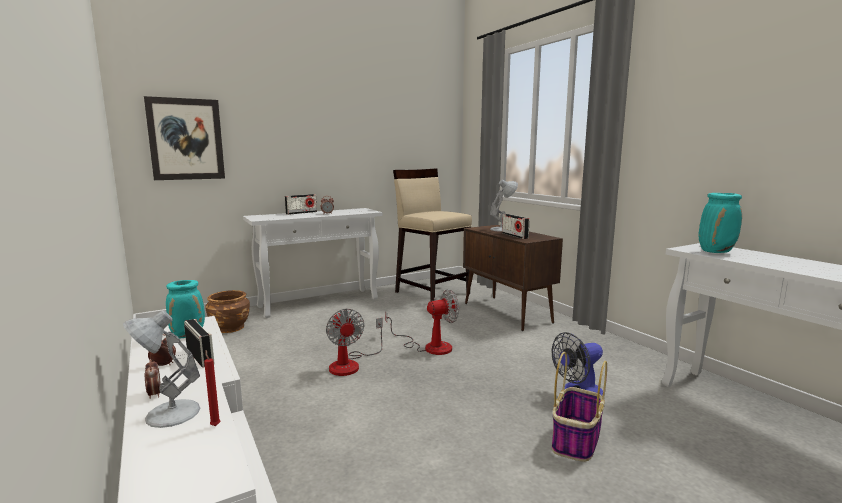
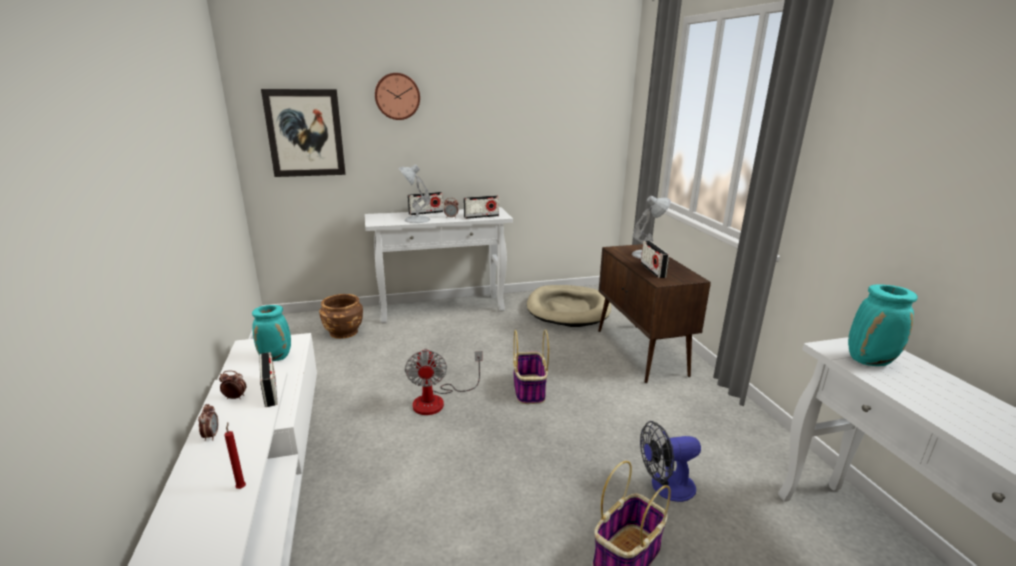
camera: 15 degrees right, 10 degrees up
white table lamp [123,311,200,428] -> white table lamp moved to [398,164,431,223]
fan [385,289,459,355] -> basket [513,329,549,404]
beige stool [393,168,472,301] -> beige dog bed [527,285,611,327]
none -> wall clock [375,73,420,120]
none -> radio [464,195,499,219]

